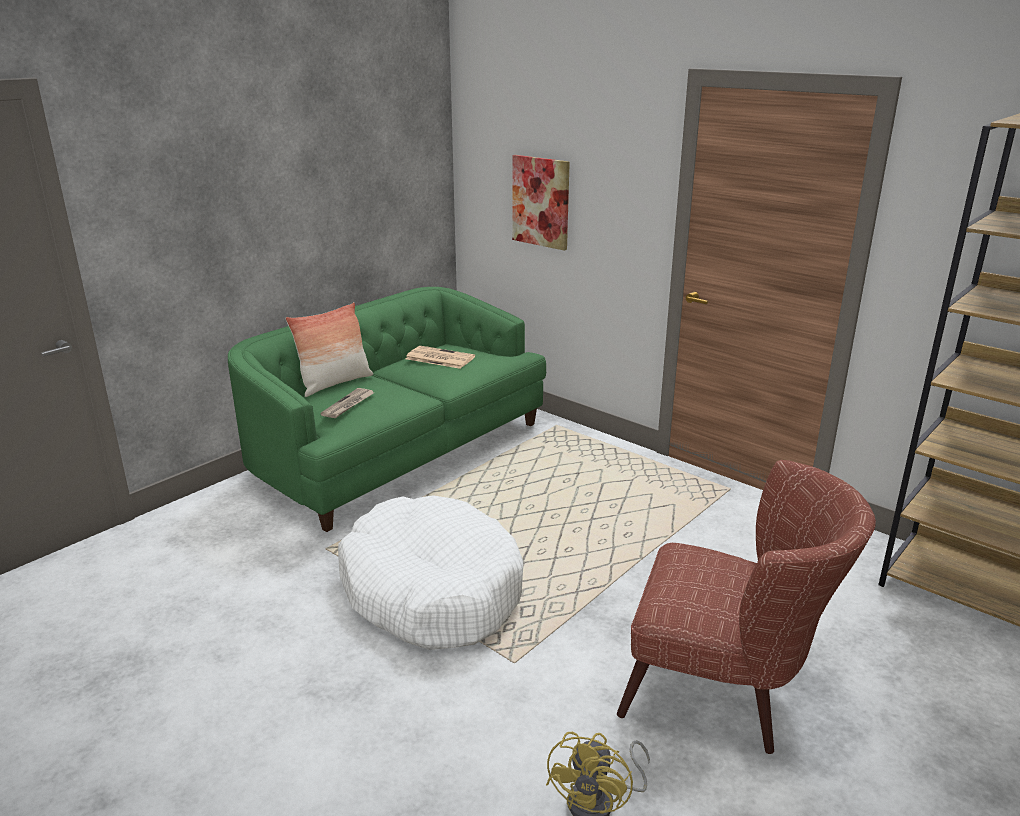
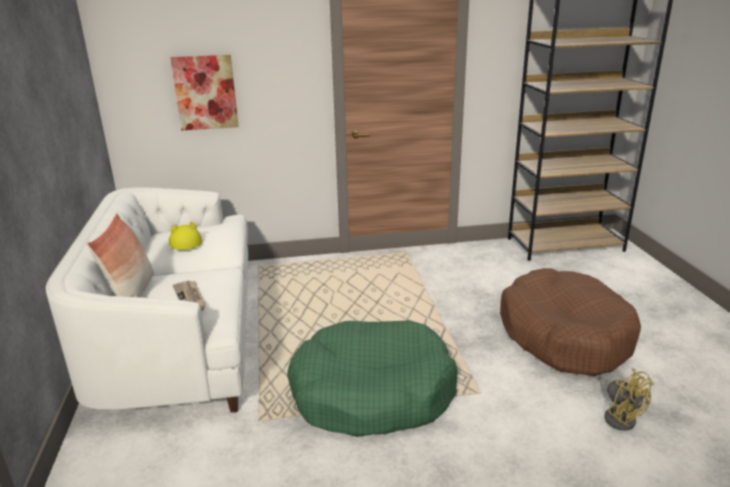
camera: 50 degrees left, 0 degrees up
green sofa [228,287,546,532] -> white sofa [46,187,248,413]
white dog bed [338,495,523,650] -> green dog bed [287,320,458,437]
newspaper [405,346,475,369] -> yellow hat [169,222,202,250]
brown armchair [617,460,876,754] -> brown dog bed [500,268,641,376]

